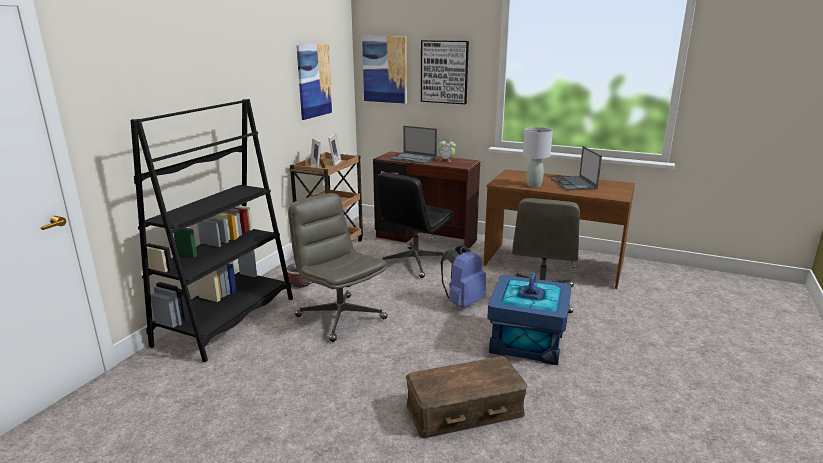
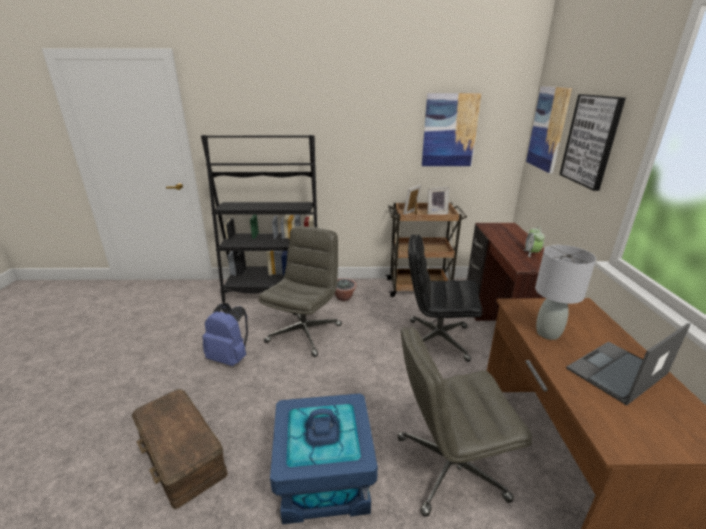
camera: 65 degrees right, 5 degrees up
laptop [390,126,437,164] -> none
blue backpack [441,245,486,308] -> blue backpack moved to [202,303,248,366]

